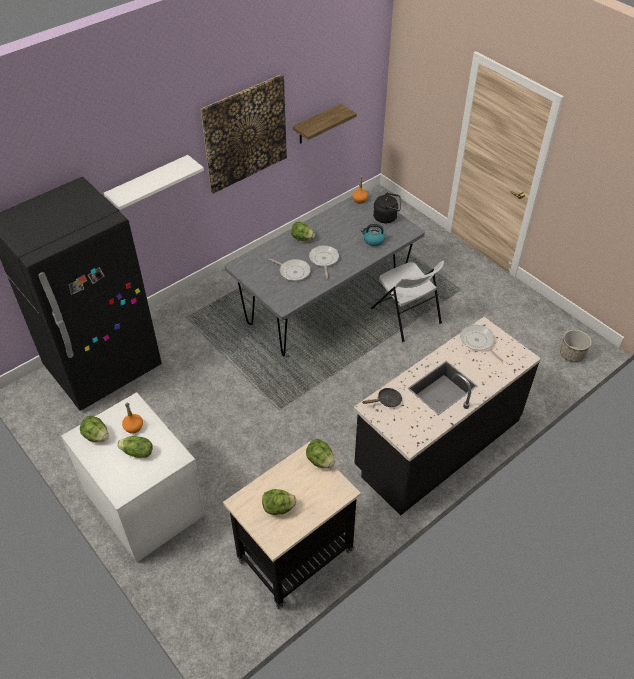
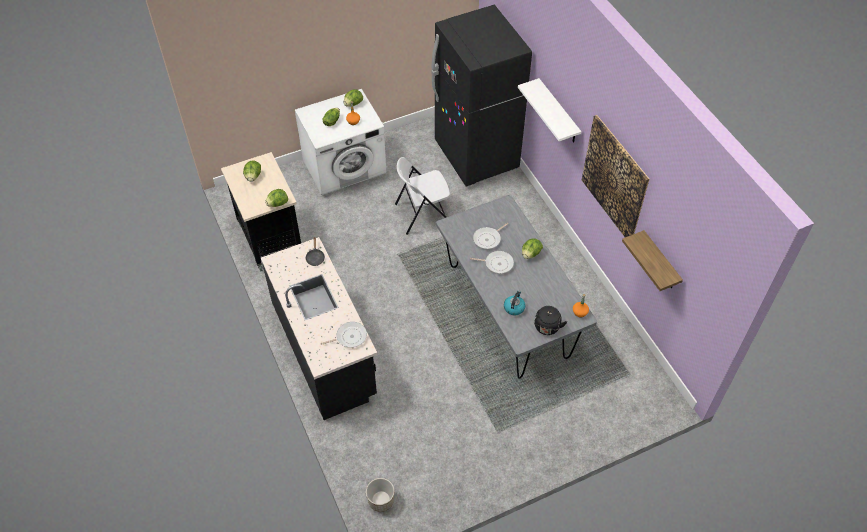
camera: 105 degrees right, 5 degrees up
white chair [371,261,444,342] -> white chair moved to [395,157,450,235]

